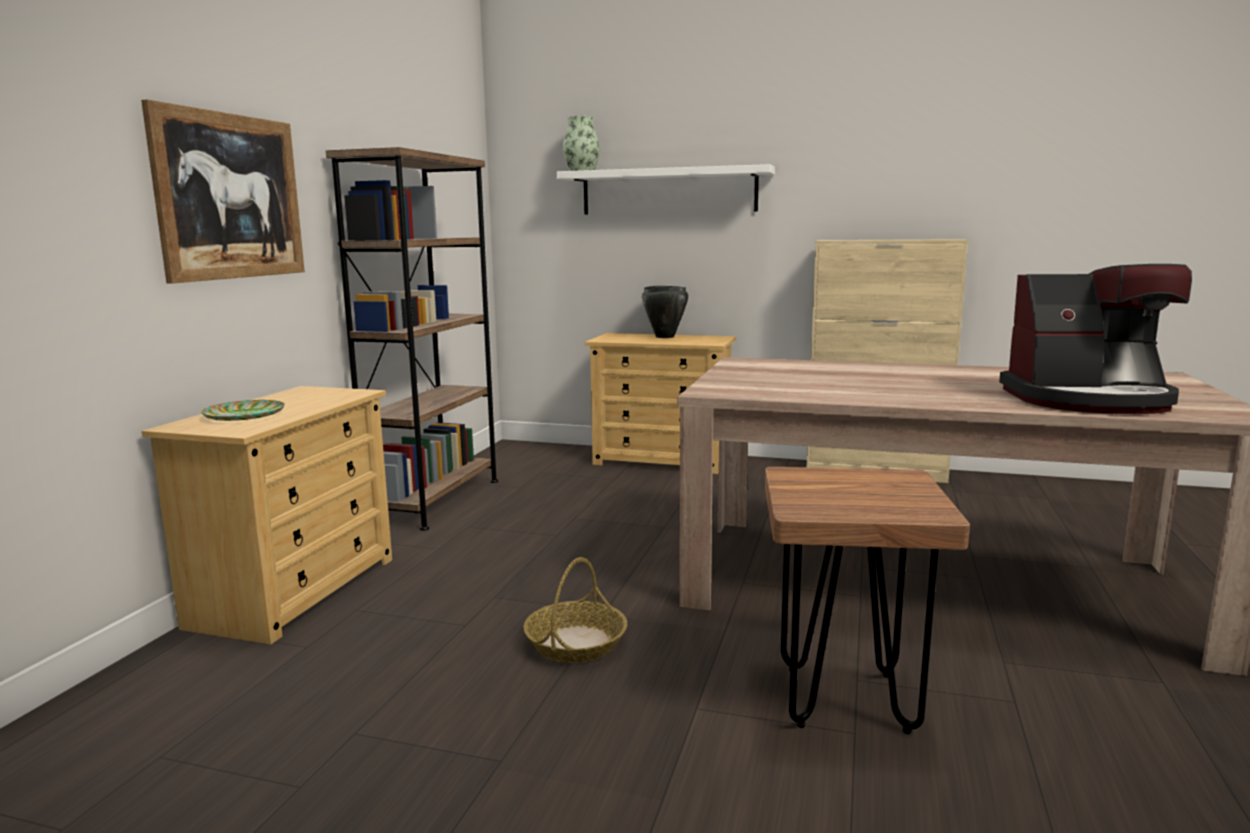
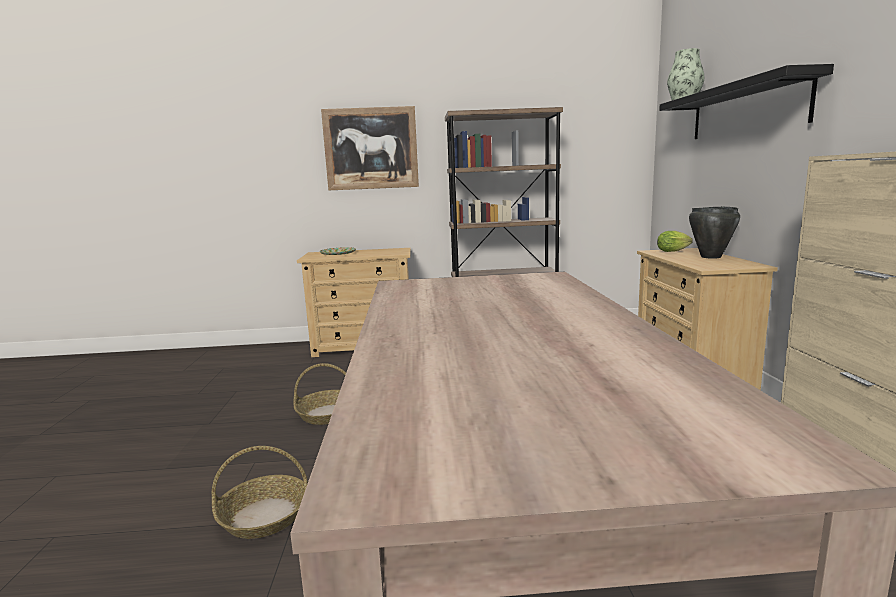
camera: 70 degrees right, 0 degrees up
white shelf [557,164,775,214] -> black shelf [659,64,834,139]
brown stool [765,467,970,734] -> basket [212,446,308,539]
coffee machine [999,264,1192,414] -> none
none -> lettuce [657,231,693,252]

